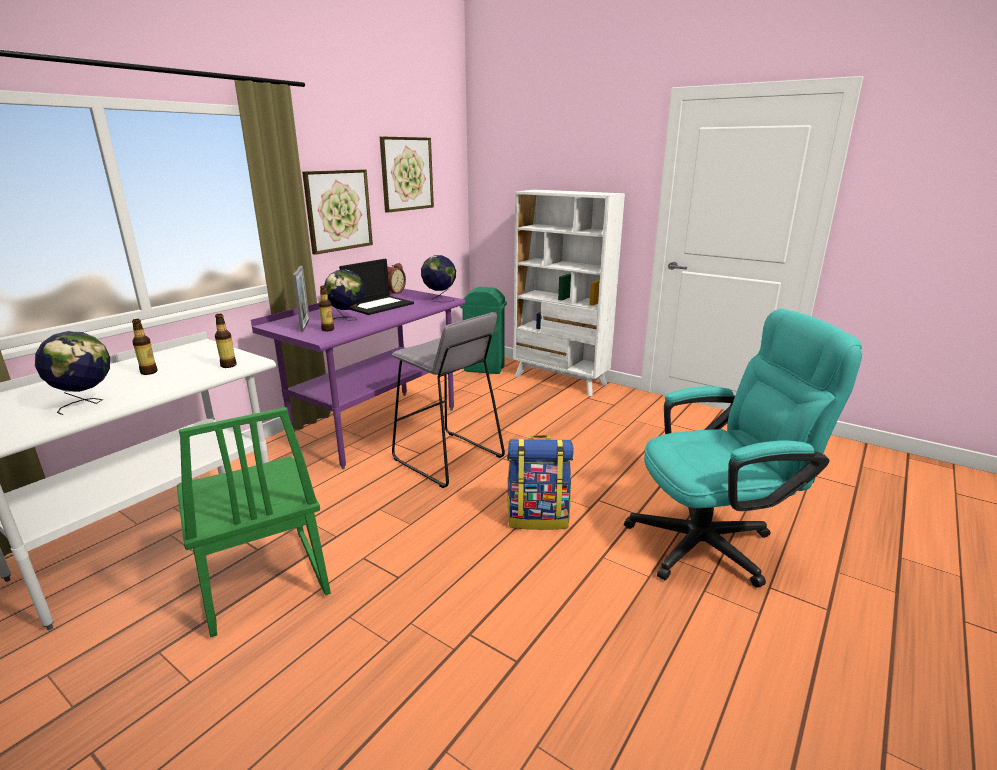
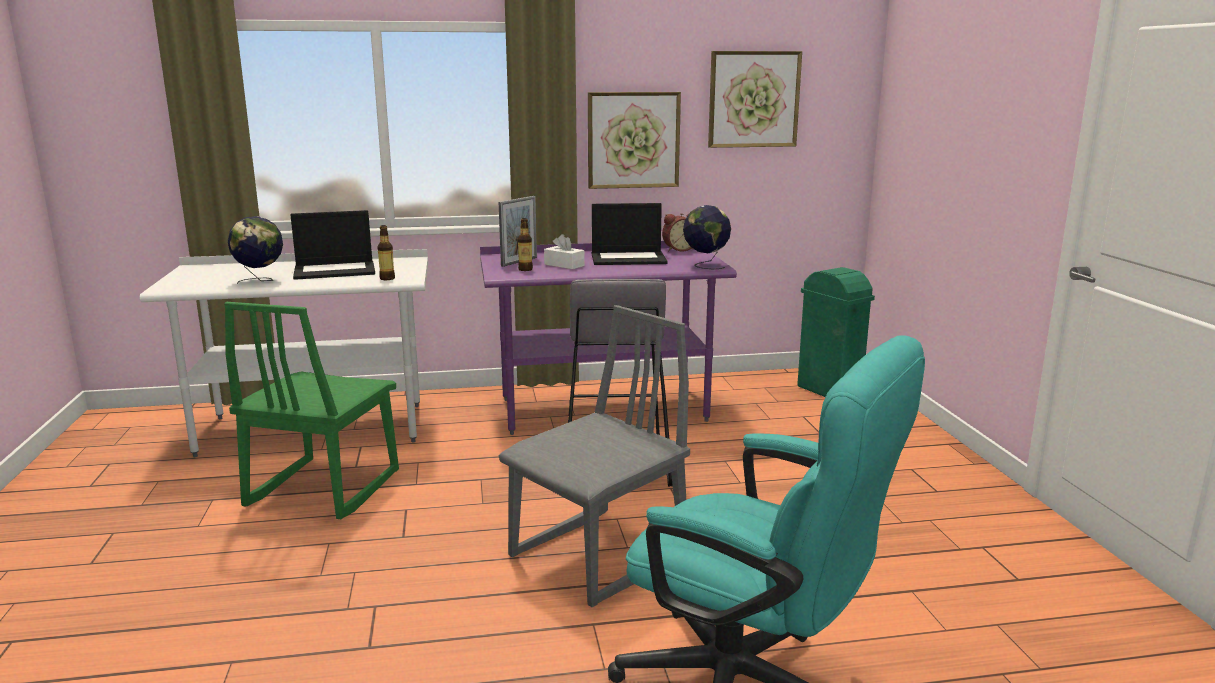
camera: 45 degrees right, 5 degrees down
bottle [132,319,158,375] -> laptop [290,210,375,280]
globe [324,270,365,321] -> white tissue box [544,234,585,269]
backpack [507,435,574,530] -> grey chair [499,305,690,607]
white bookcase [513,190,625,396] -> none

